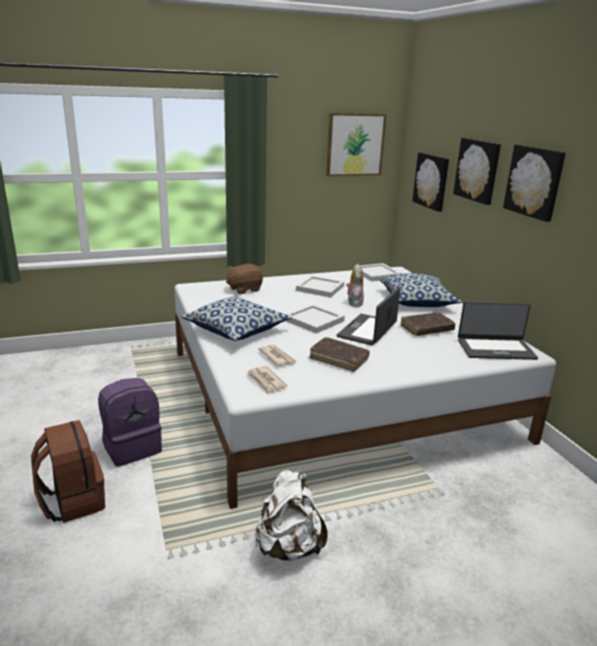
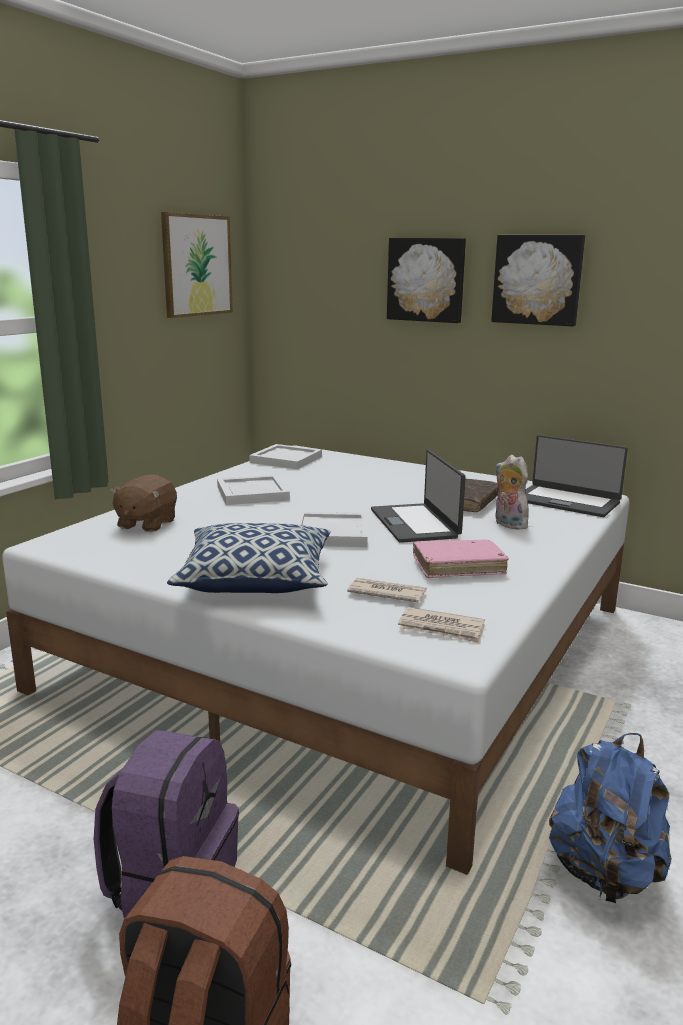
camera: 40 degrees left, 5 degrees down
white backpack [256,470,328,561] -> blue backpack [549,733,671,903]
brown book [309,337,370,372] -> pink book [413,540,509,578]
plush toy [346,264,364,307] -> plush toy moved to [495,455,529,530]
pillow [379,273,462,307] -> none
picture [412,153,449,212] -> none
laptop [458,302,538,360] -> laptop turned 75 degrees clockwise [525,435,628,517]

